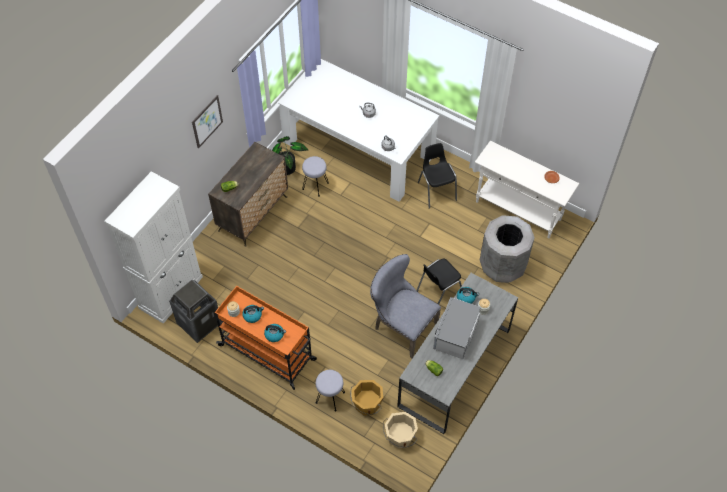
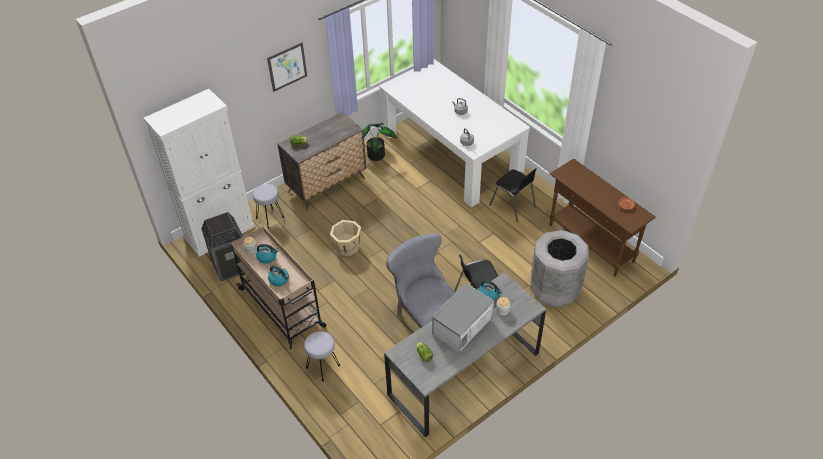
camera: 20 degrees right, 10 degrees down
orange cart [215,286,317,390] -> beige cart [231,226,327,349]
grey stool [302,156,329,197] -> grey stool moved to [253,184,285,228]
orange bucket [350,380,383,415] -> none
beige bucket [383,412,418,449] -> beige bucket moved to [330,220,361,256]
black chair [418,143,457,209] -> black chair turned 135 degrees clockwise [489,168,537,222]
white console table [475,141,580,239] -> brown console table [550,158,656,277]

